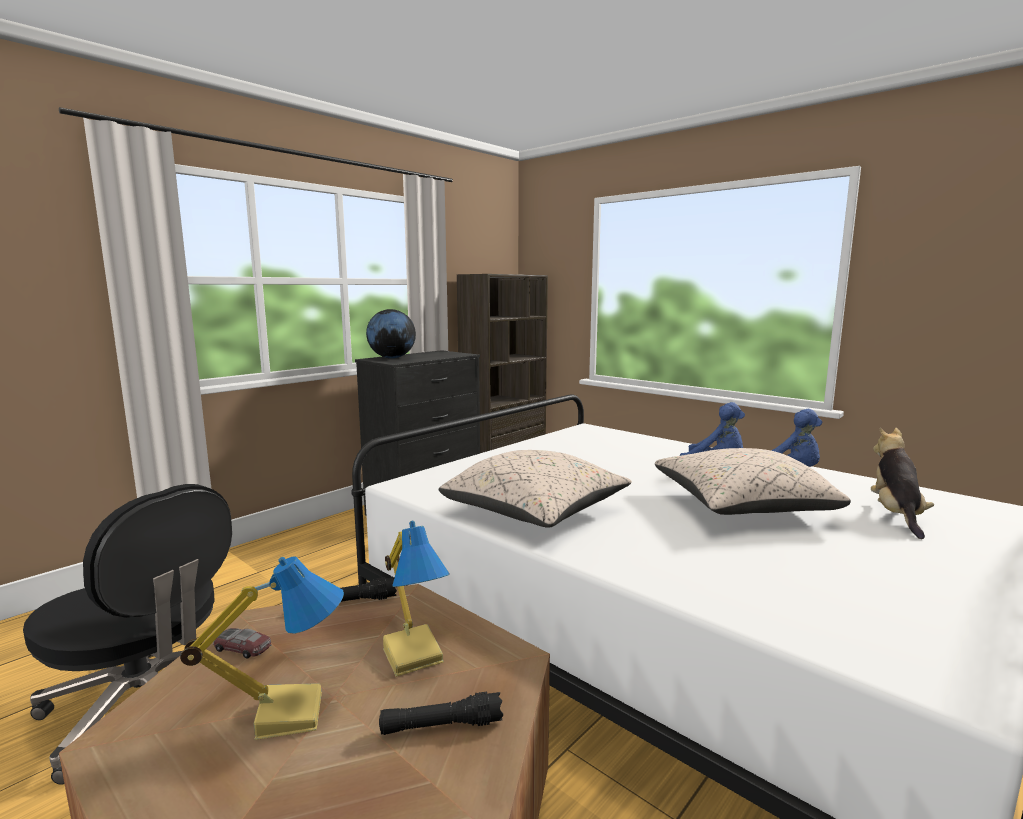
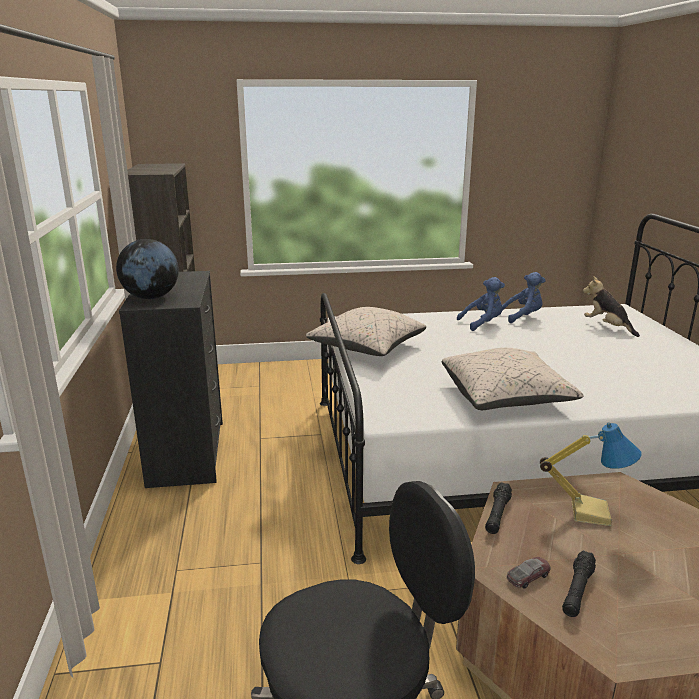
camera: 50 degrees left, 10 degrees up
table lamp [180,556,344,740] -> none
black flashlight [379,691,503,735] -> black flashlight moved to [562,550,596,617]
beige pillow [655,448,851,515] -> beige pillow moved to [306,307,426,356]

